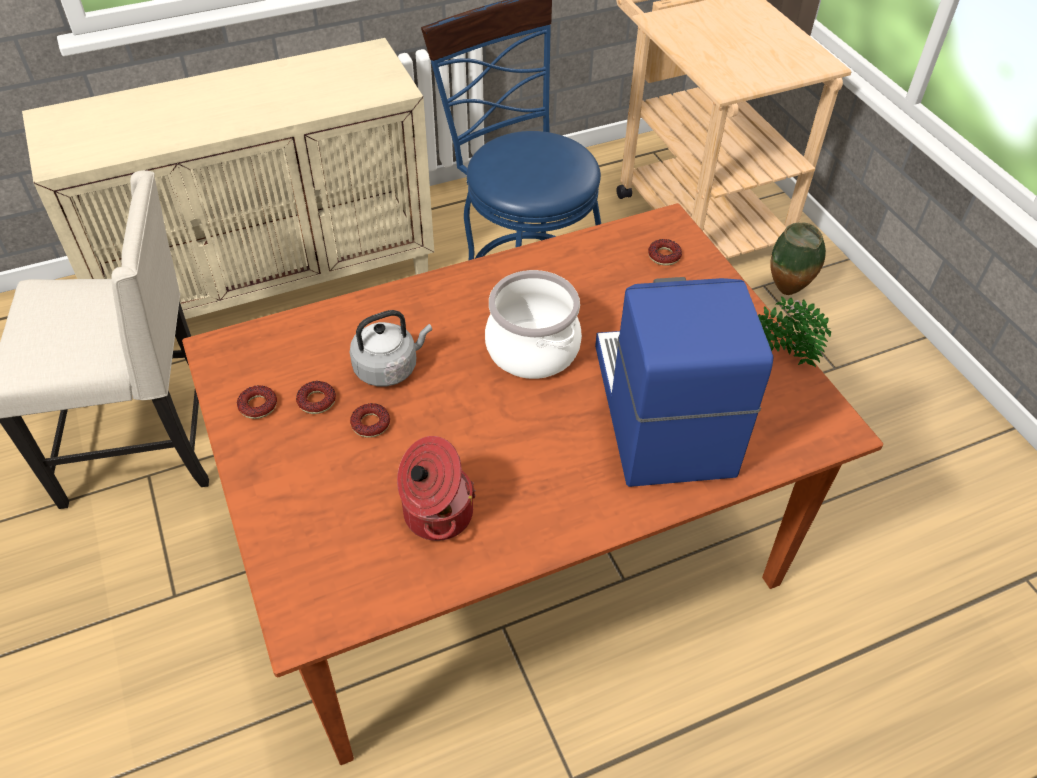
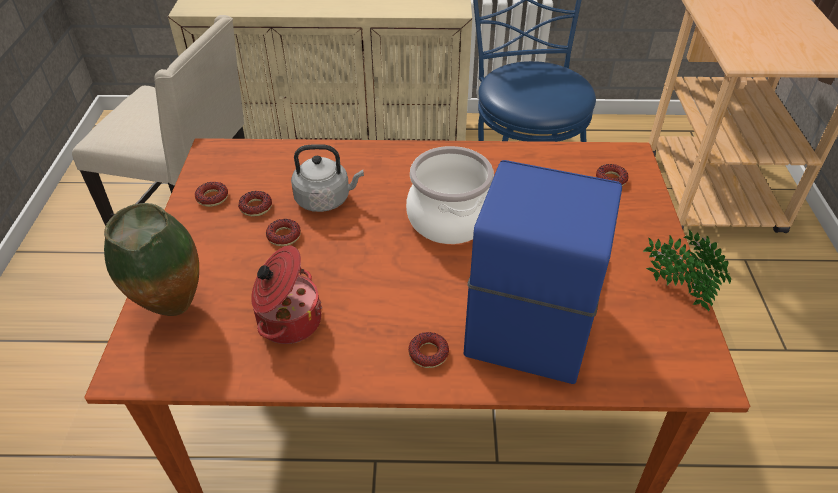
camera: 25 degrees right, 5 degrees down
vase [770,222,826,295] -> vase moved to [104,203,199,316]
none -> donut [408,332,449,368]

